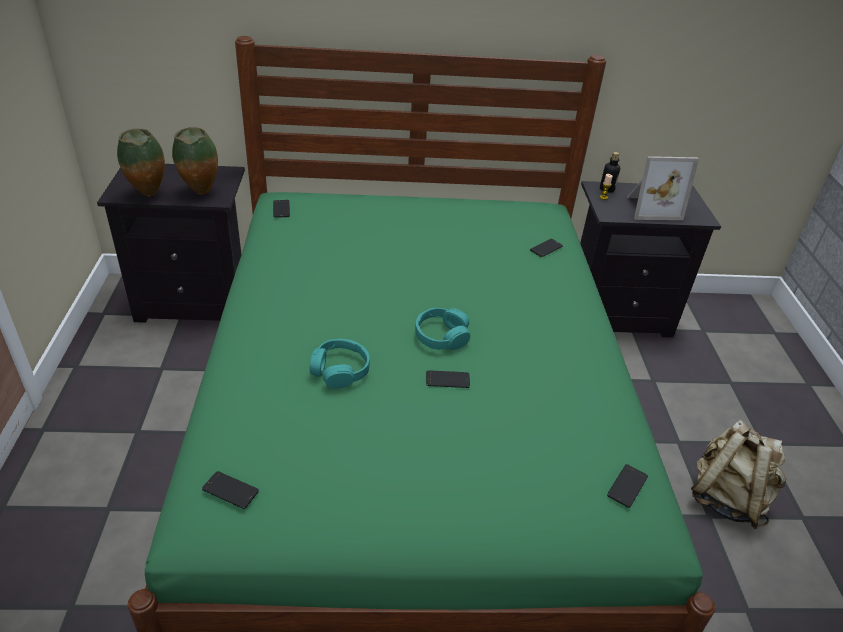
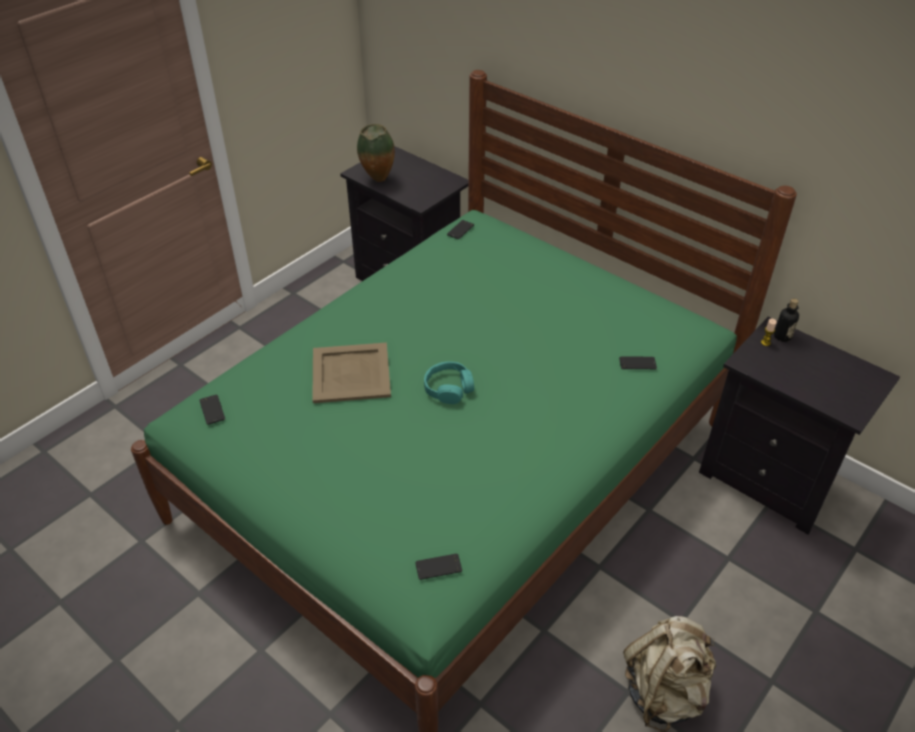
camera: 45 degrees right, 5 degrees up
vase [172,127,218,194] -> none
turquoise headphones [310,339,370,389] -> beige tray [312,343,391,403]
phone [426,370,470,388] -> none
picture frame [627,156,699,220] -> none

